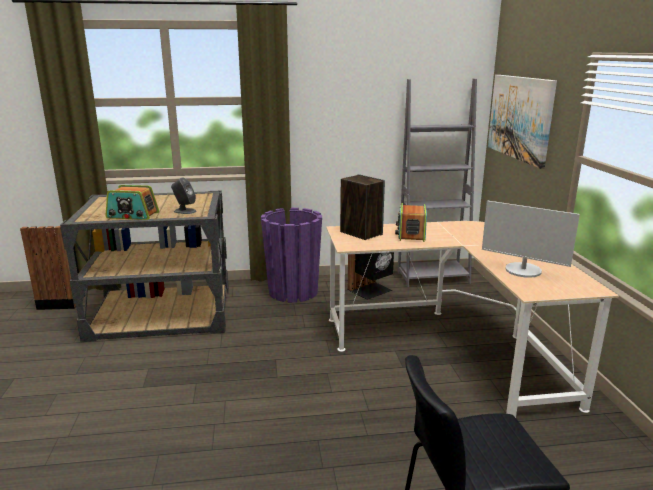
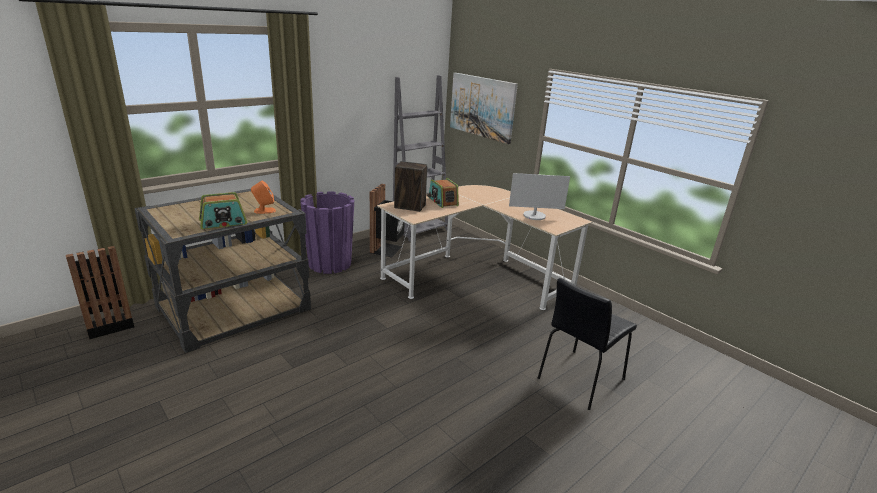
camera: 35 degrees left, 5 degrees up
grey speaker [171,178,196,214] -> orange speaker [251,181,276,214]

